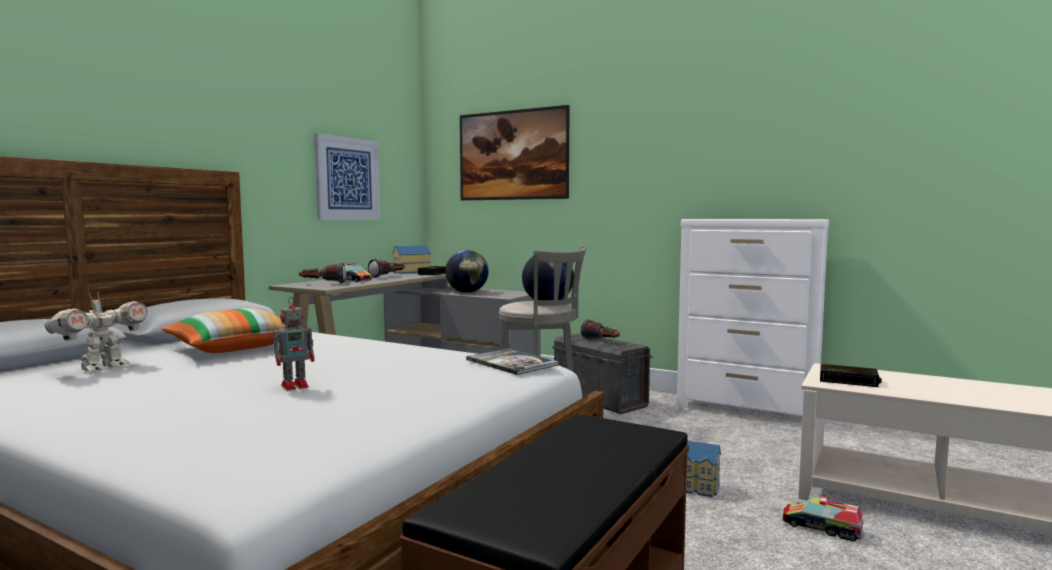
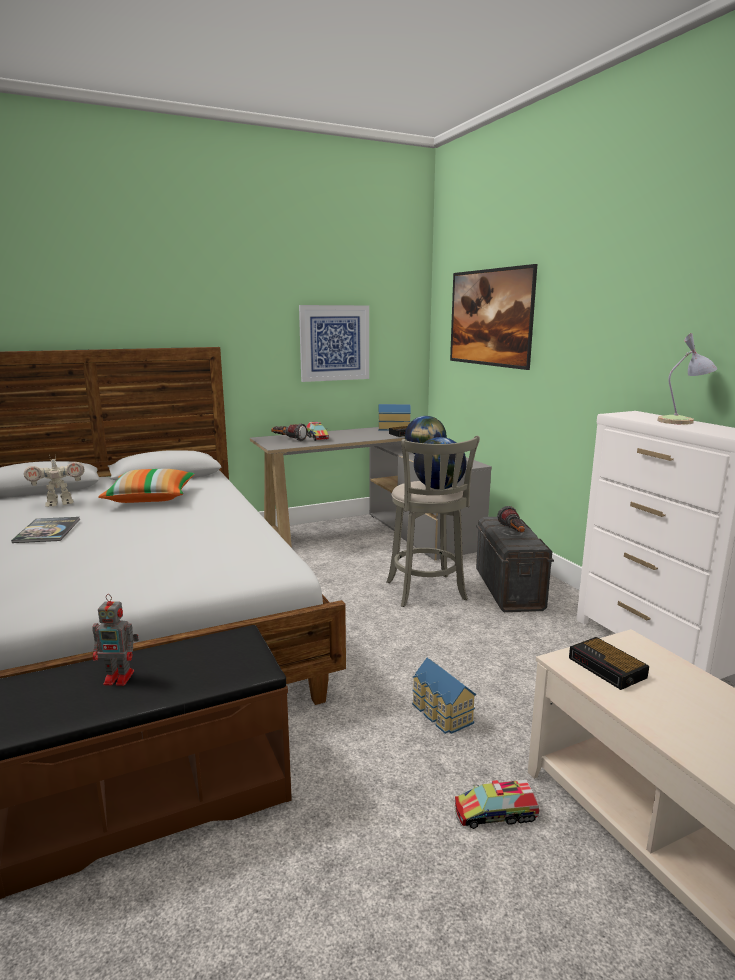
camera: 35 degrees right, 10 degrees up
toy robot [273,297,314,390] -> toy robot moved to [92,594,139,686]
flashlight [368,259,405,278] -> none
book [466,348,559,375] -> book moved to [11,517,80,543]
toy truck [782,496,864,541] -> toy truck turned 75 degrees counterclockwise [454,780,540,829]
none -> table lamp [657,333,717,425]

